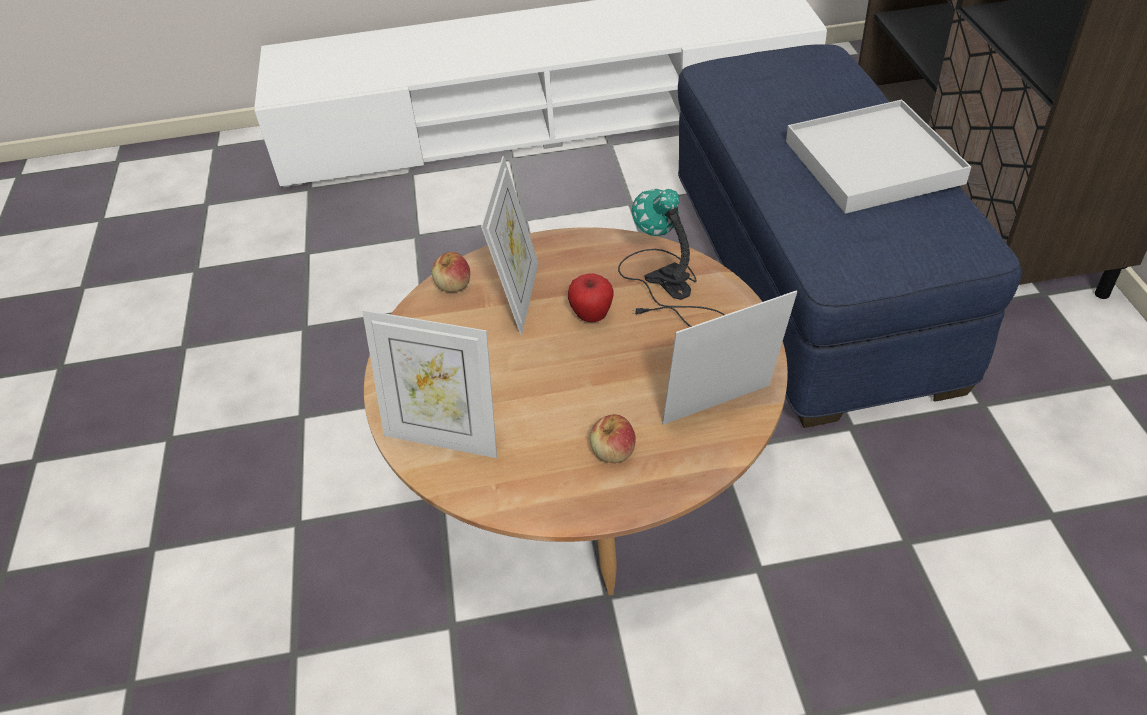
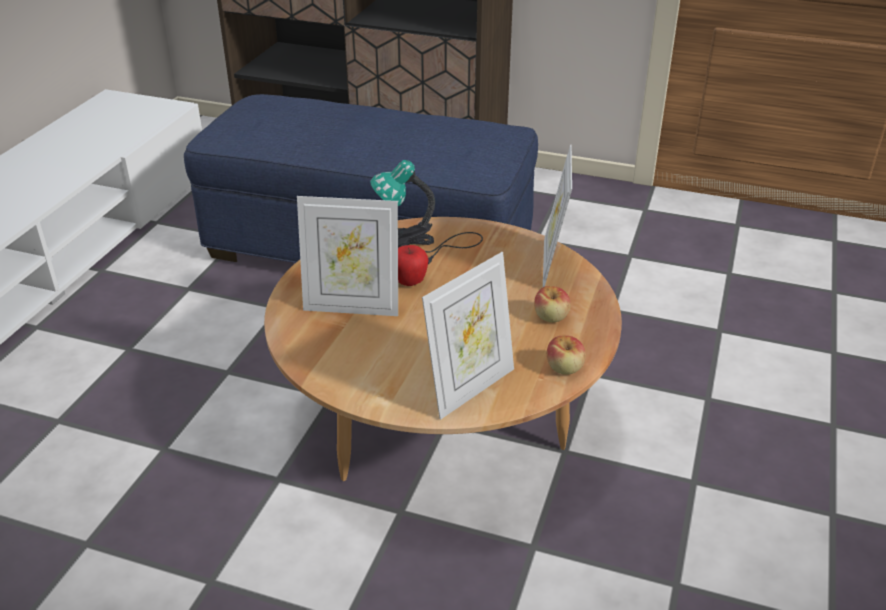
camera: 65 degrees left, 10 degrees down
apple [432,252,470,292] -> apple moved to [547,336,586,375]
picture frame [481,156,539,335] -> picture frame turned 150 degrees clockwise [297,196,398,316]
white tray [786,100,971,214] -> none

